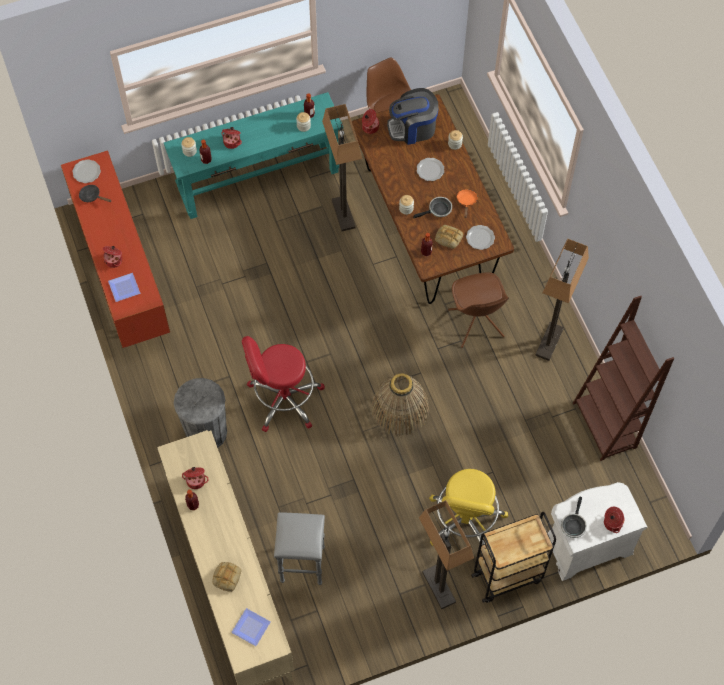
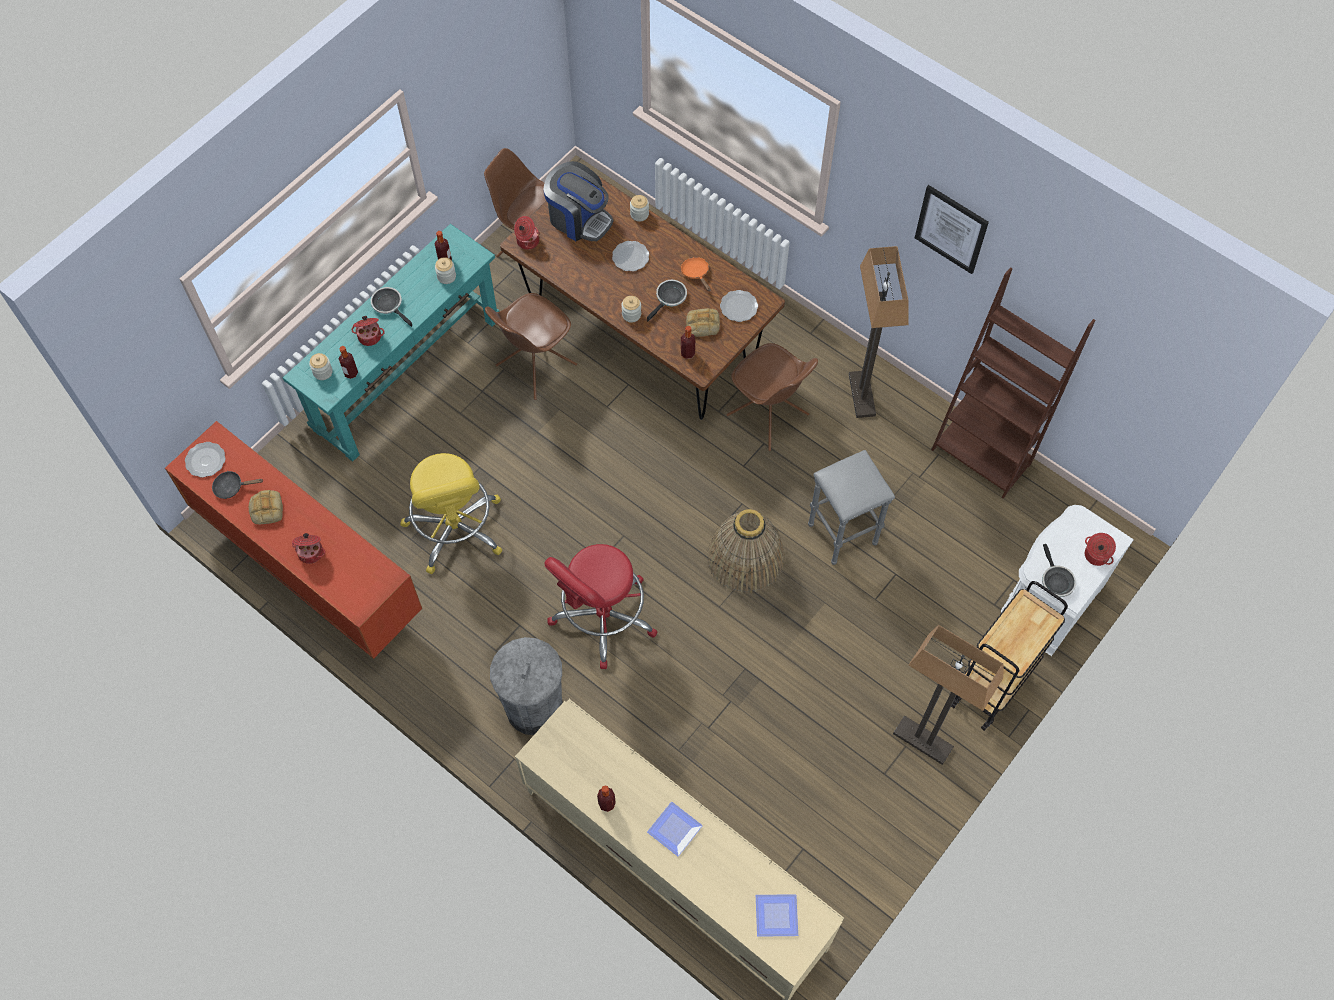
camera: 30 degrees left, 0 degrees up
plate [108,273,140,302] -> plate moved to [647,802,703,857]
cooking pot [182,467,209,489] -> none
bread [212,562,241,592] -> bread moved to [249,490,283,524]
grey stool [274,512,325,585] -> grey stool moved to [808,450,895,565]
floor lamp [322,104,362,231] -> brown chair [485,293,577,400]
coffee machine [387,88,439,145] -> coffee machine turned 105 degrees counterclockwise [543,161,613,241]
yellow stool [429,469,508,546] -> yellow stool moved to [400,453,502,574]
none -> frying pan [371,287,412,327]
none -> picture [915,185,989,274]

